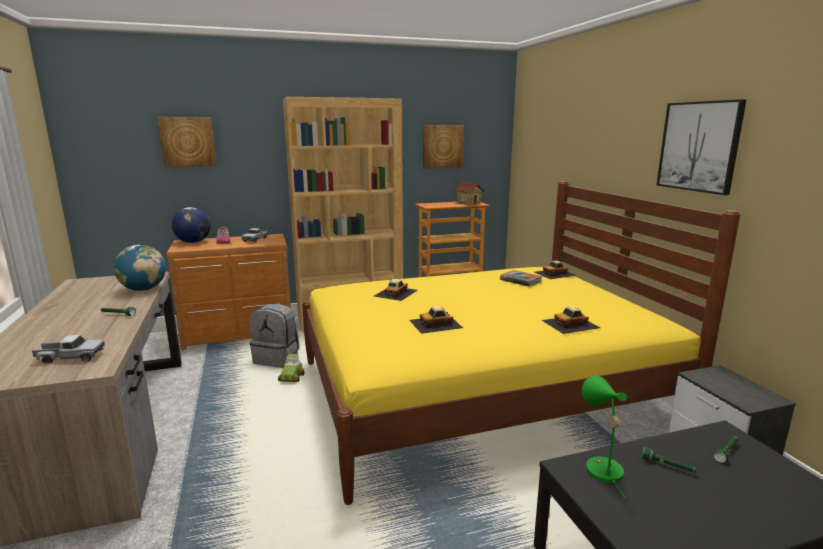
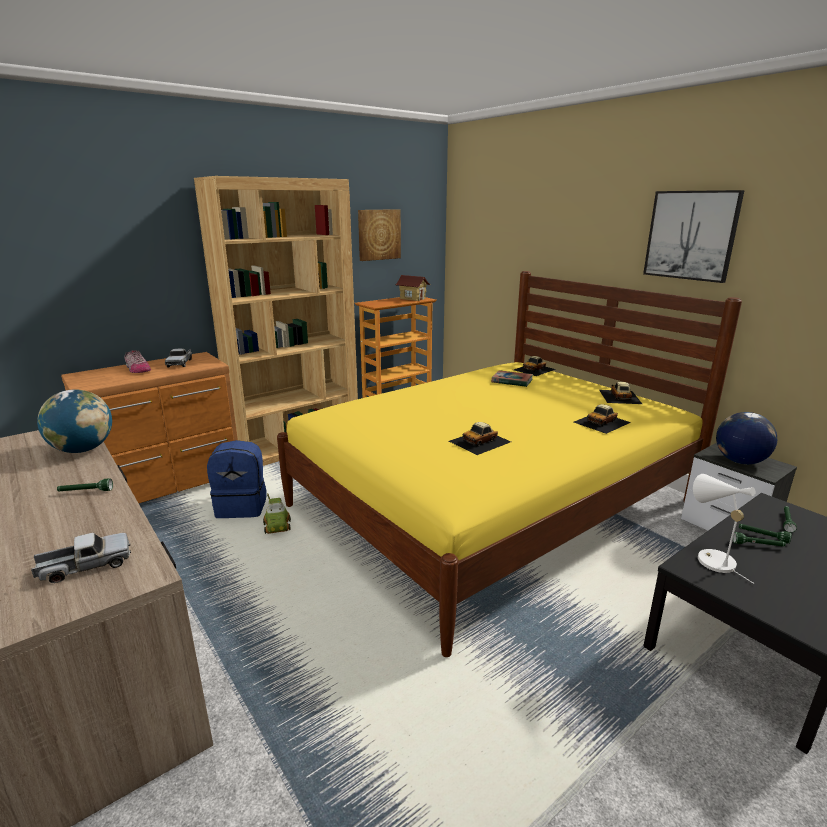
camera: 20 degrees left, 5 degrees up
picture [158,117,217,167] -> none
globe [172,207,211,243] -> globe moved to [716,412,777,464]
grey backpack [249,303,300,368] -> blue backpack [207,440,267,518]
toy car [374,279,418,301] -> toy car moved to [599,382,642,404]
green table lamp [582,376,627,498] -> white table lamp [693,474,755,584]
none -> green flashlight [739,524,792,544]

